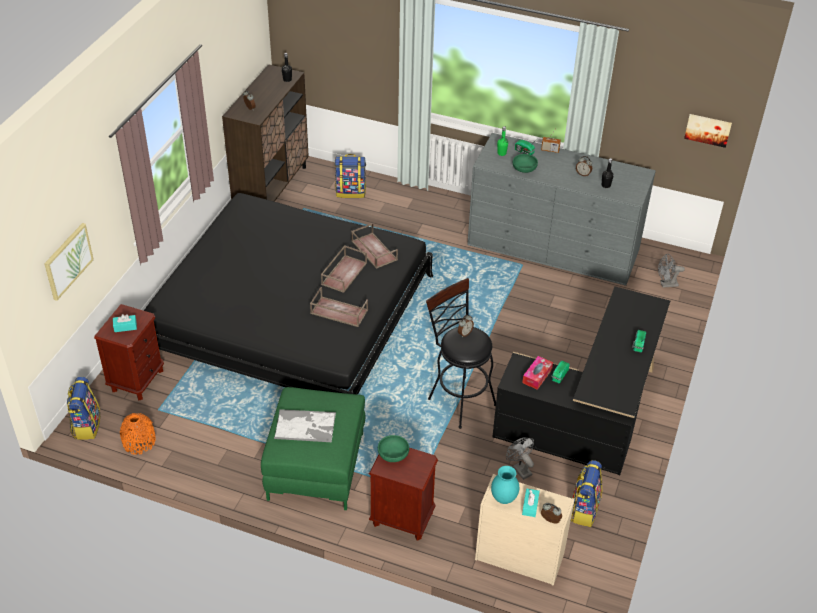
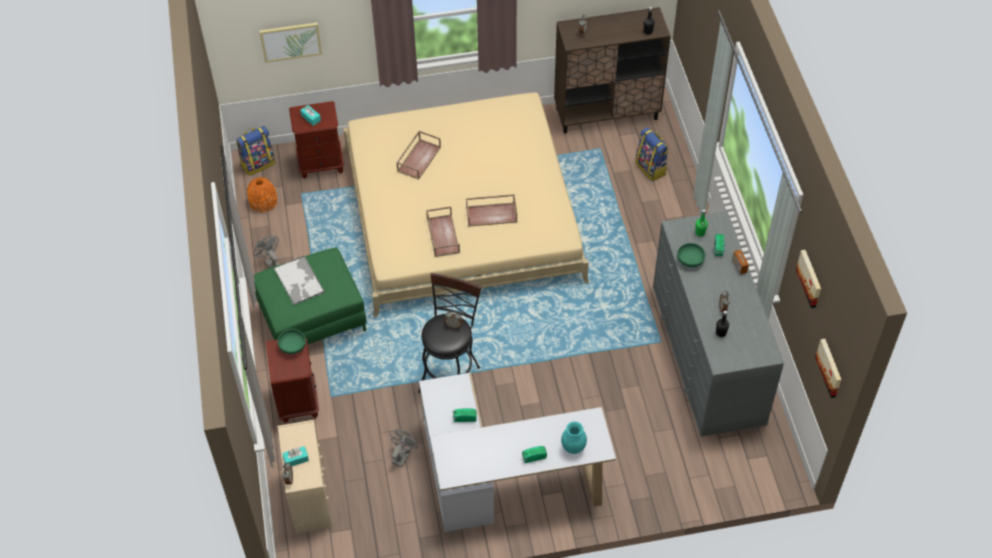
camera: 60 degrees right, 10 degrees up
black bed [144,193,433,394] -> beige bed [343,93,589,318]
brown tray [351,223,398,269] -> brown tray moved to [396,131,441,180]
turquoise vase [491,466,519,504] -> turquoise vase moved to [561,421,587,454]
black desk [492,287,670,475] -> white desk [419,372,616,532]
tissue box [522,356,553,390] -> none
backpack [571,460,602,527] -> none
grey fan [658,254,685,288] -> grey fan moved to [253,236,280,268]
none -> picture [796,250,821,308]

